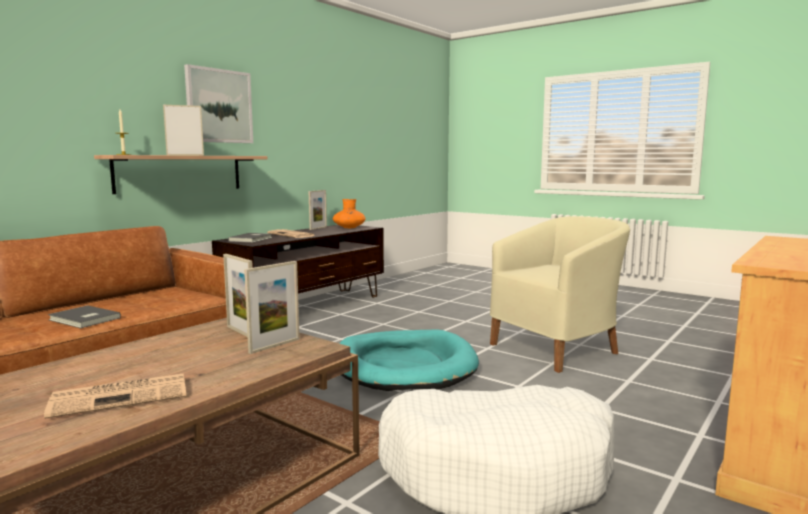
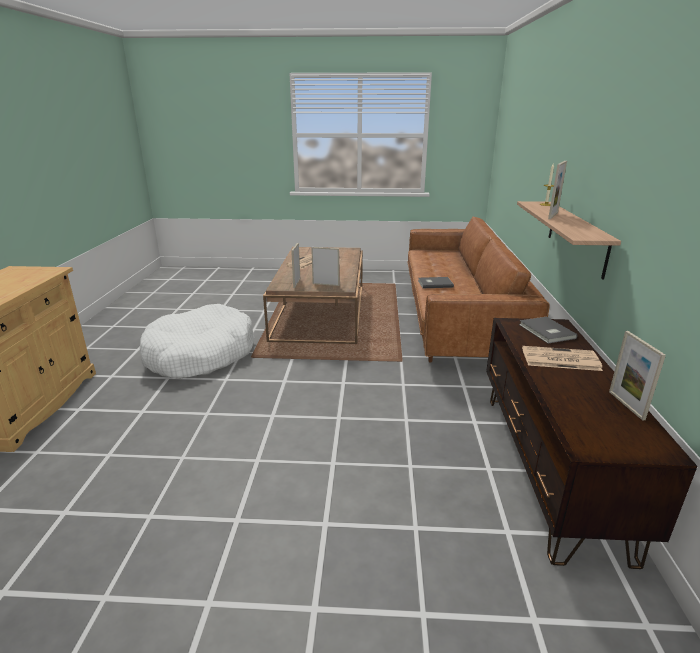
camera: 145 degrees right, 15 degrees up
picture [184,64,253,143] -> none
orange vase [333,199,366,228] -> none
turquoise dog bed [339,329,479,391] -> none
beige armchair [490,216,630,373] -> none

